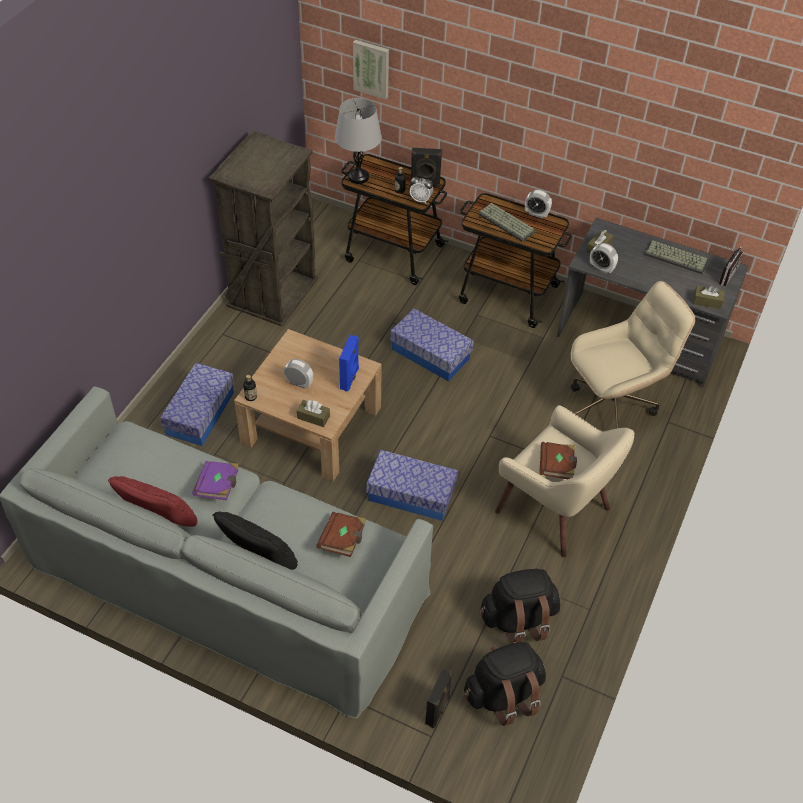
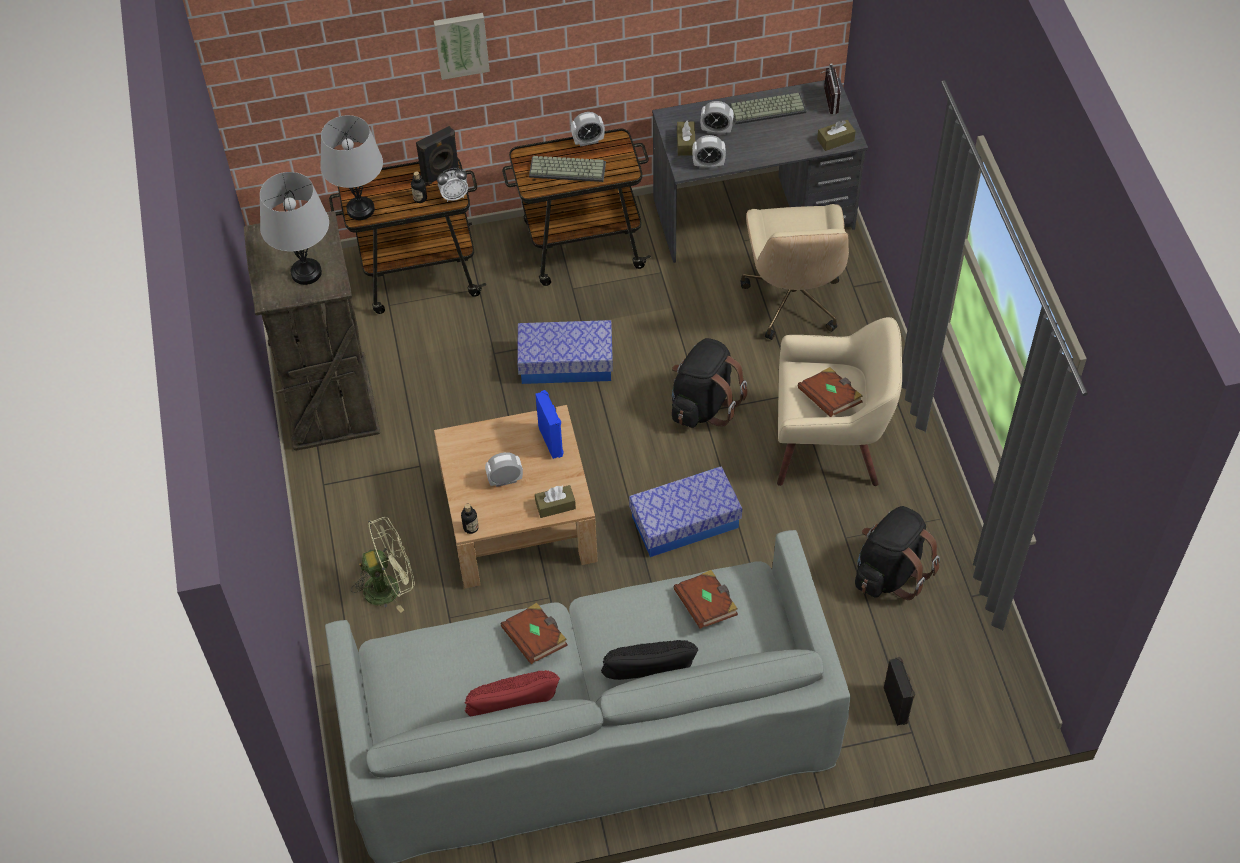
camera: 35 degrees left, 5 degrees up
storage box [160,363,234,446] -> green fan [351,517,415,613]
purple book [192,461,239,500] -> brown book [501,603,568,664]
picture [353,40,389,100] -> picture moved to [434,13,490,80]
black backpack [464,642,546,726] -> black backpack moved to [671,338,748,428]
beige office chair [571,281,695,429] -> beige office chair turned 150 degrees clockwise [740,204,849,340]
none -> grey table lamp [260,172,329,285]
none -> alarm clock [700,101,734,135]

